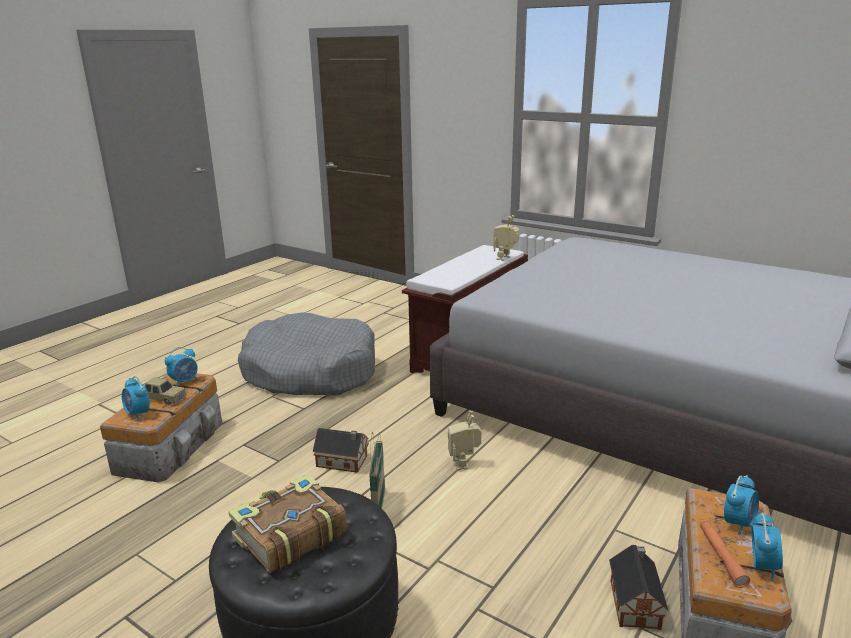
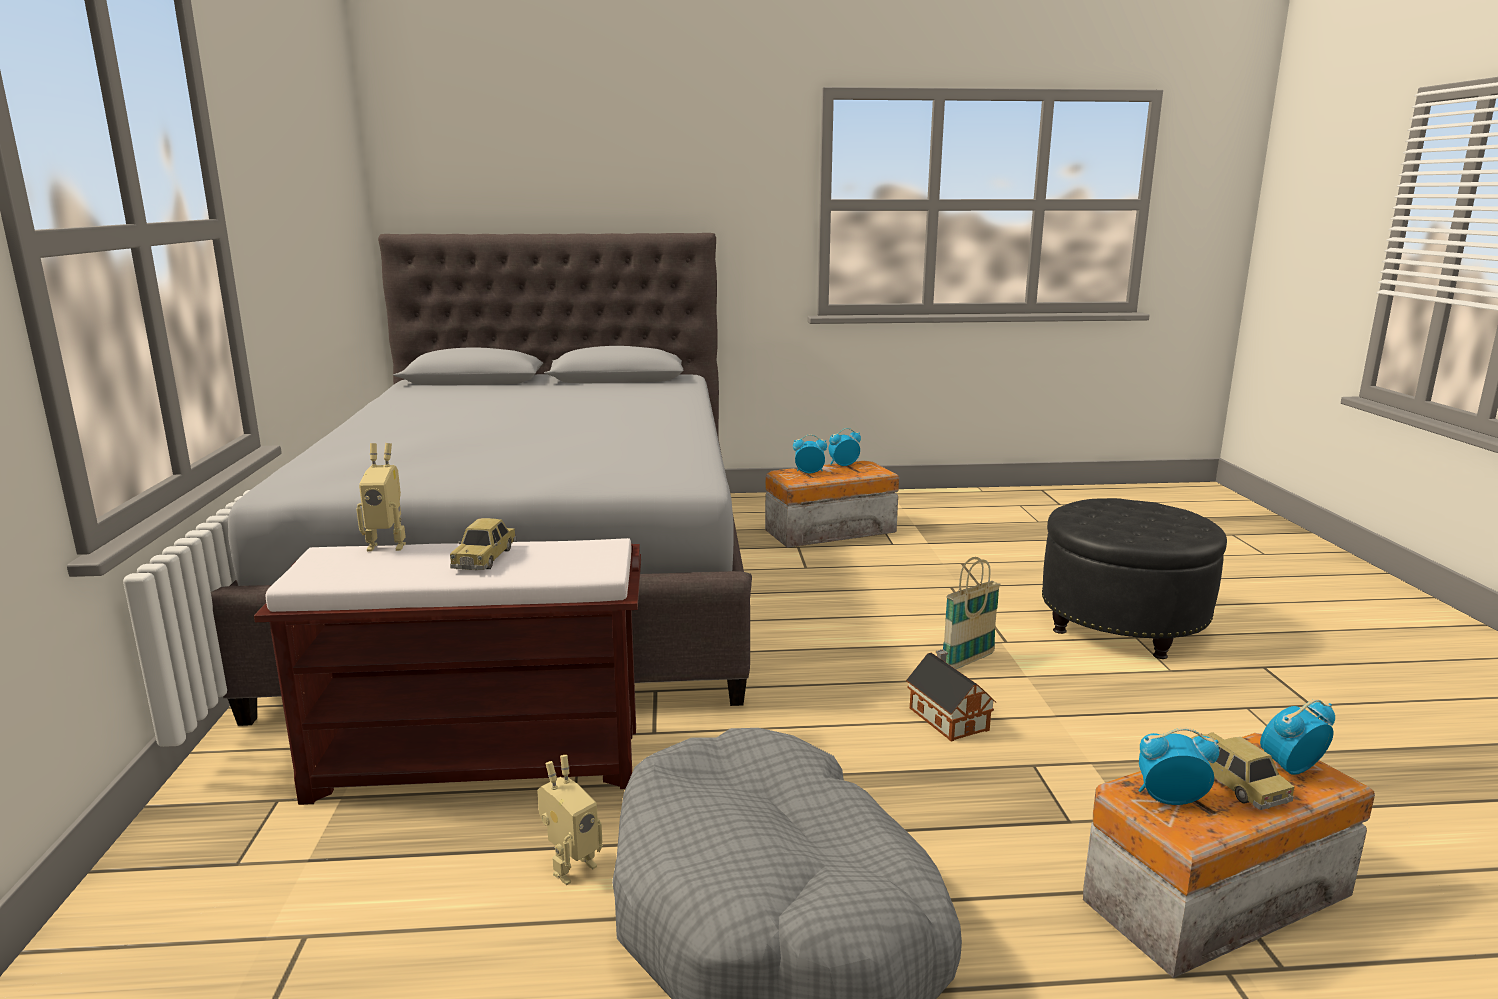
camera: 130 degrees left, 5 degrees down
alarm clock [122,376,150,420] -> alarm clock turned 120 degrees counterclockwise [1260,699,1335,775]
book [228,474,347,573] -> none
toy robot [448,411,481,470] -> toy robot moved to [537,755,603,885]
toy house [609,545,669,630] -> none
orange flashlight [700,521,750,588] -> none
none -> toy car [450,518,516,570]

